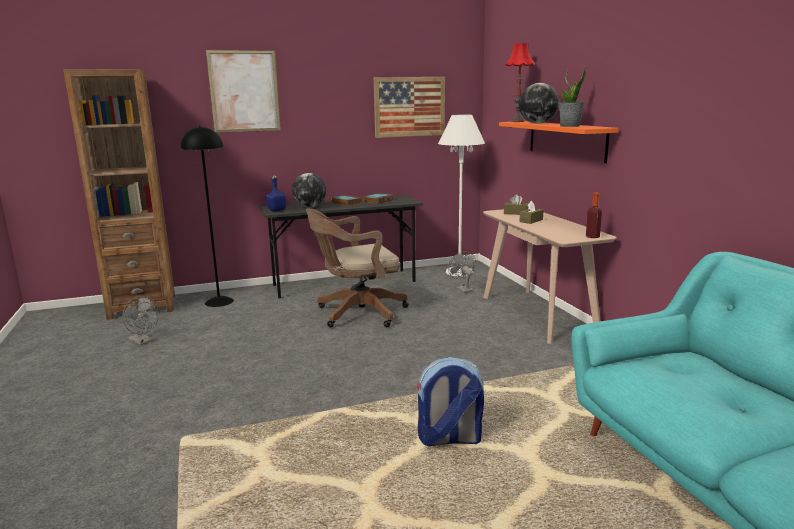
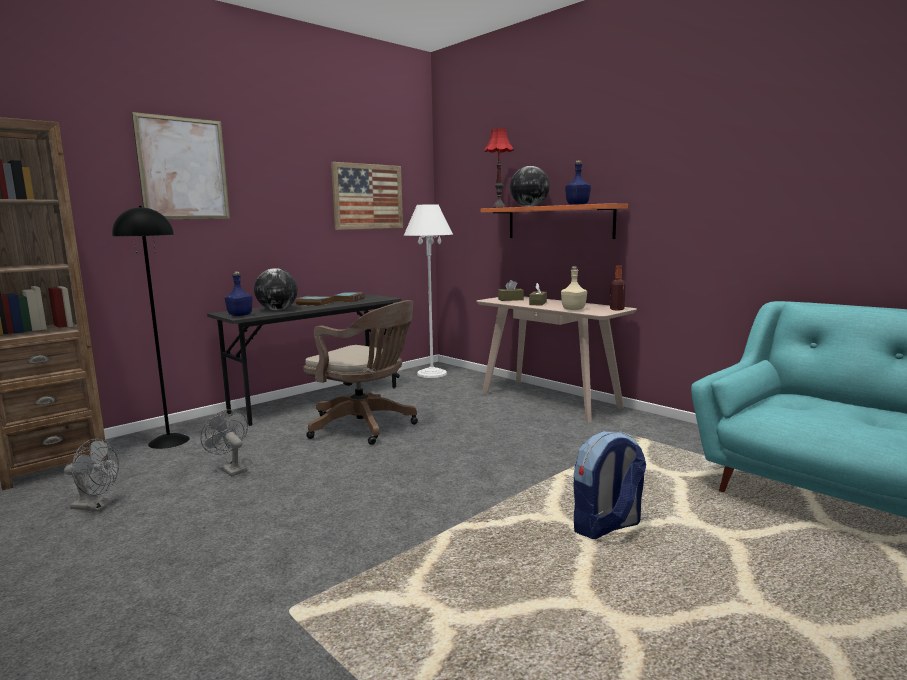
camera: 25 degrees left, 5 degrees down
brown office chair [306,208,409,328] -> brown office chair turned 105 degrees counterclockwise [303,300,418,445]
grey fan [448,252,476,293] -> grey fan moved to [200,409,248,477]
potted plant [558,67,586,127] -> blue bottle [565,160,591,205]
none -> beige bottle [561,266,587,310]

